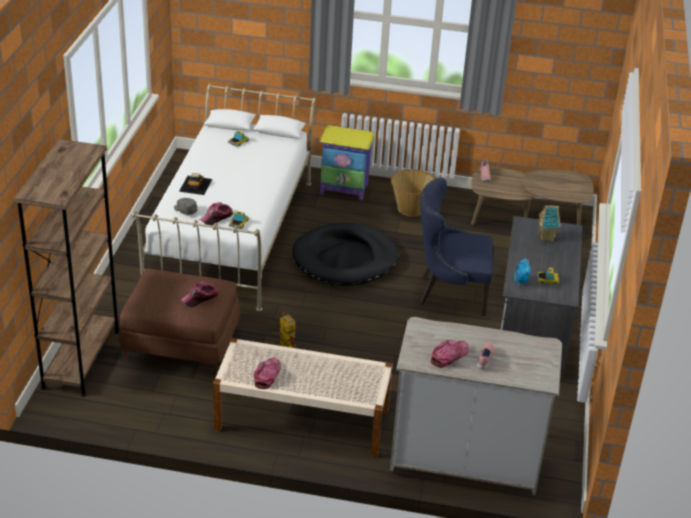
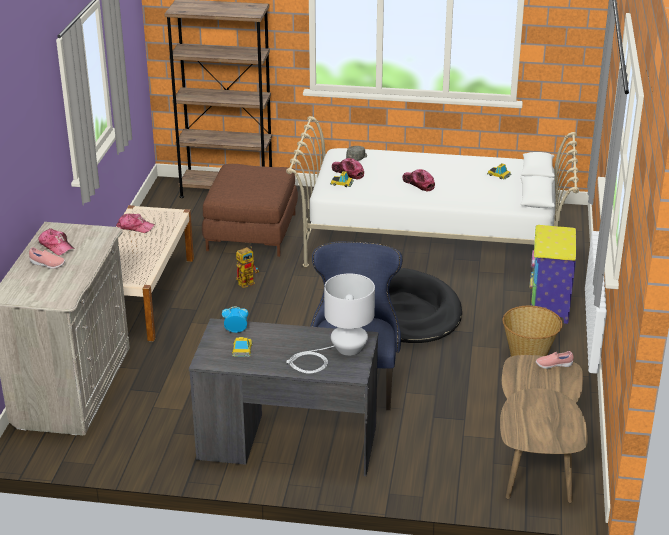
camera: 90 degrees right, 5 degrees down
toy car [179,173,212,195] -> none
cap [180,282,218,307] -> cap moved to [402,169,435,191]
toy house [539,204,560,241] -> grey table lamp [286,274,375,374]

